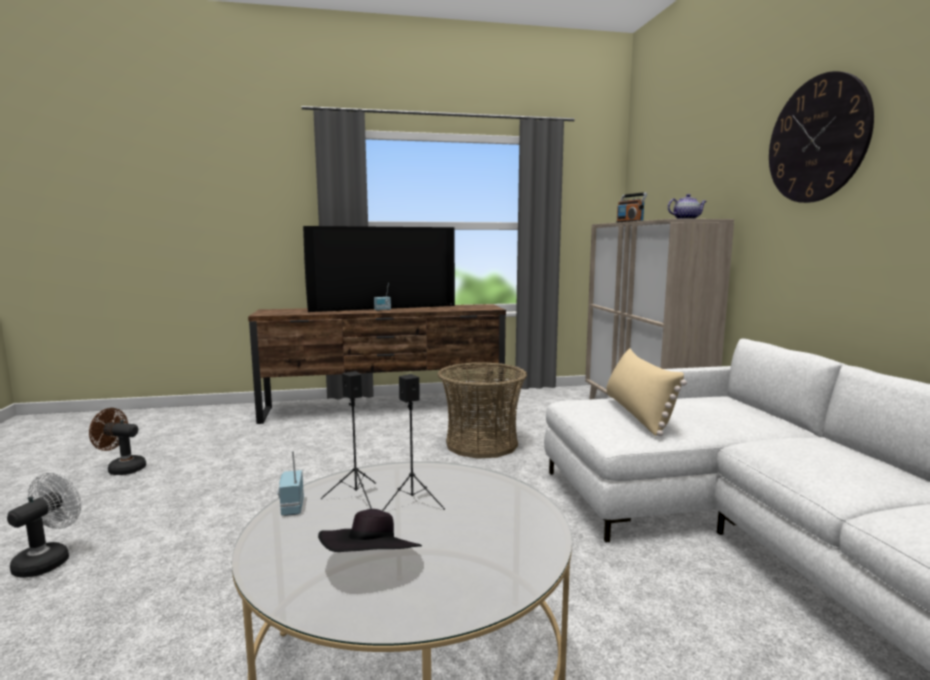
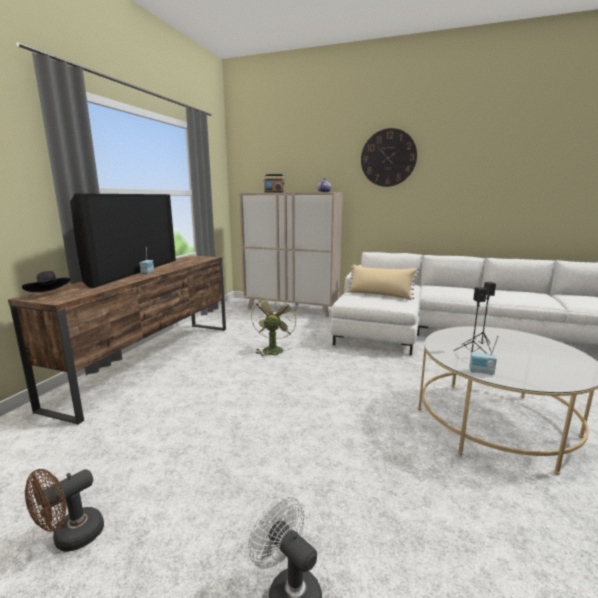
camera: 60 degrees left, 5 degrees up
black hat [318,509,422,552] -> black hat moved to [22,271,71,292]
basket [438,362,527,459] -> green fan [251,295,296,358]

